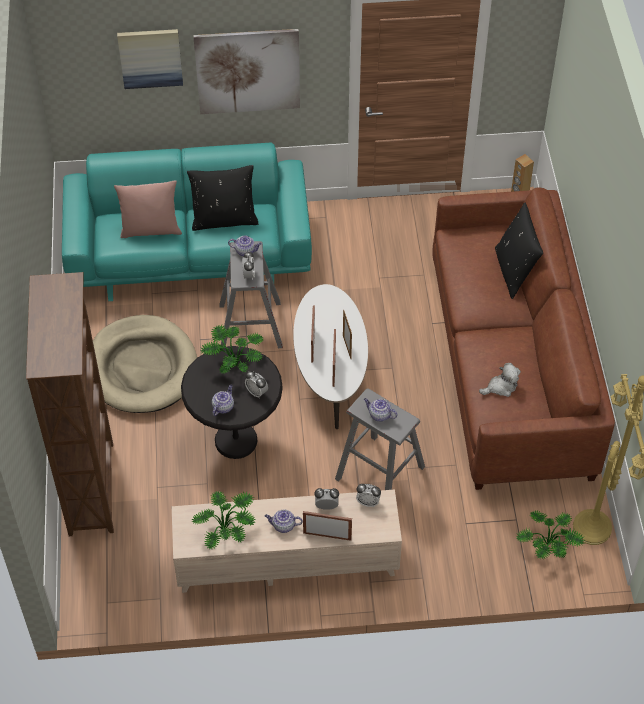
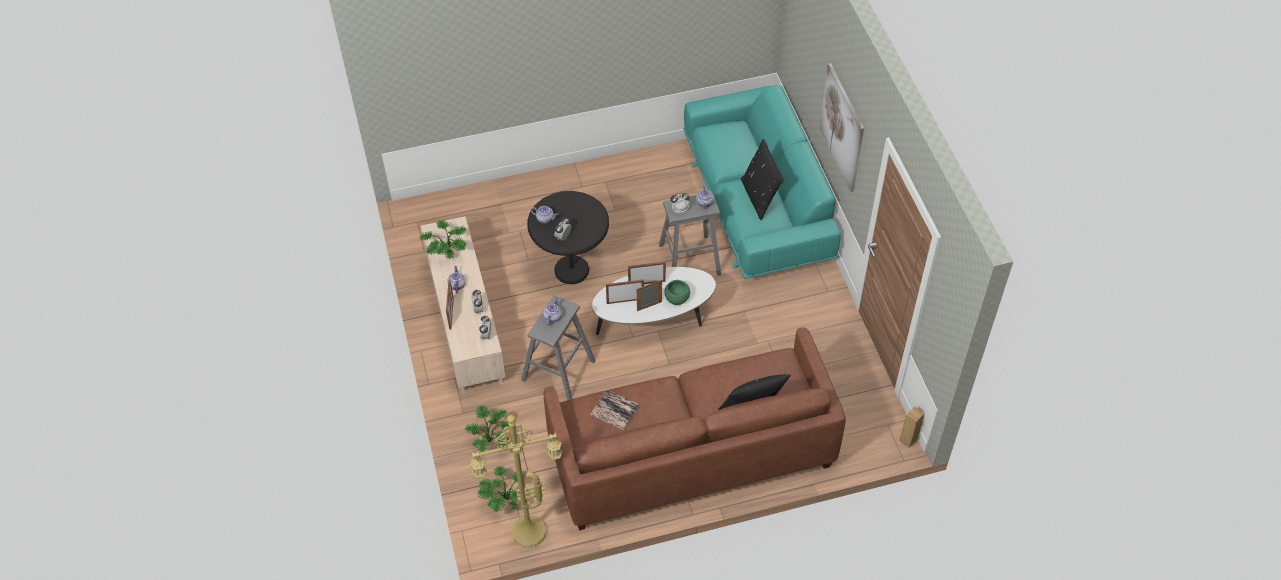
camera: 80 degrees right, 0 degrees up
brown bookcase [26,272,114,536] -> none
beige dog bed [93,315,197,413] -> none
pink pillow [114,180,182,238] -> none
picture [117,29,183,89] -> none
potted plant [201,324,263,374] -> potted plant moved to [465,405,510,452]
plush toy [479,363,521,397] -> book [590,389,640,430]
none -> green bowl [664,280,690,305]

